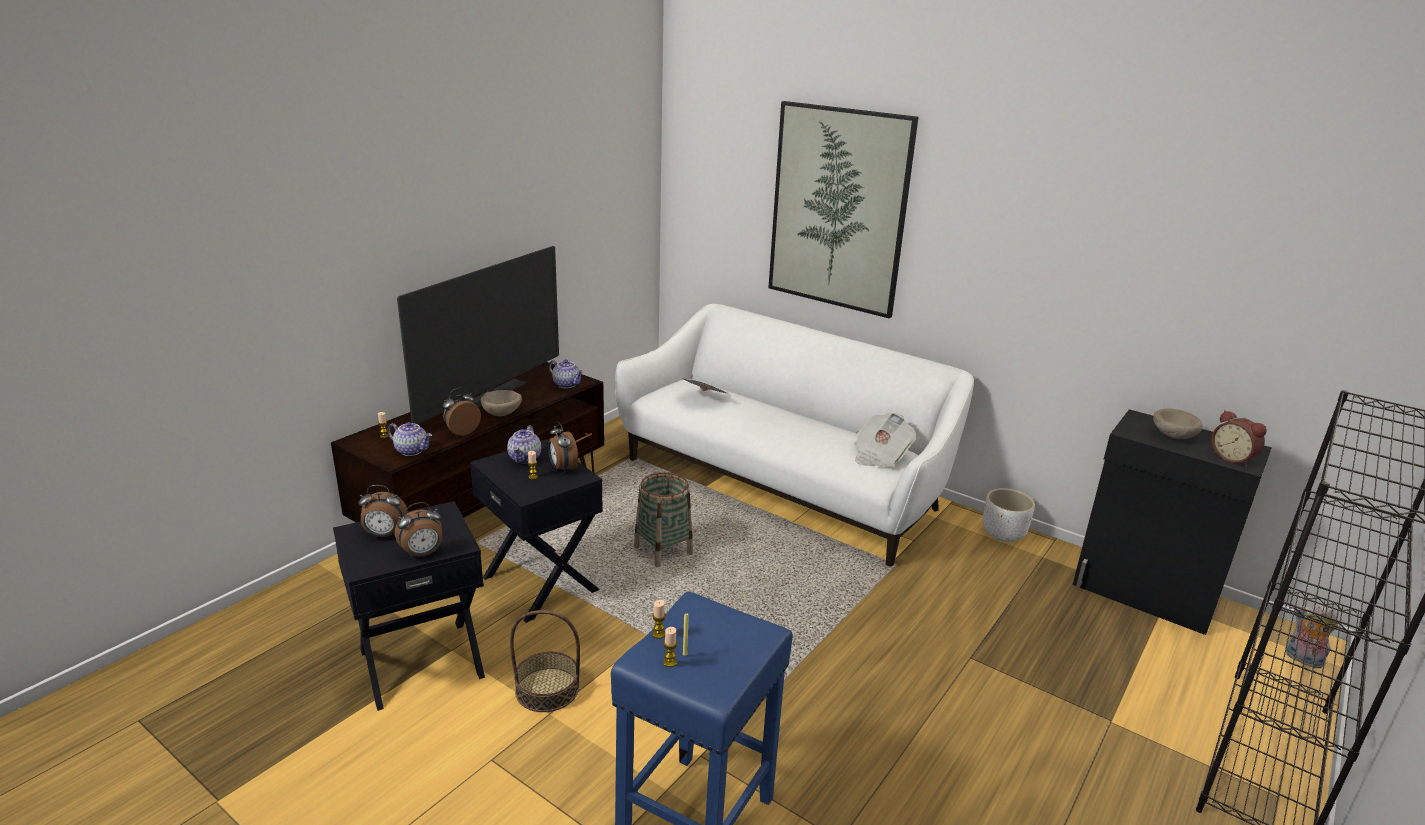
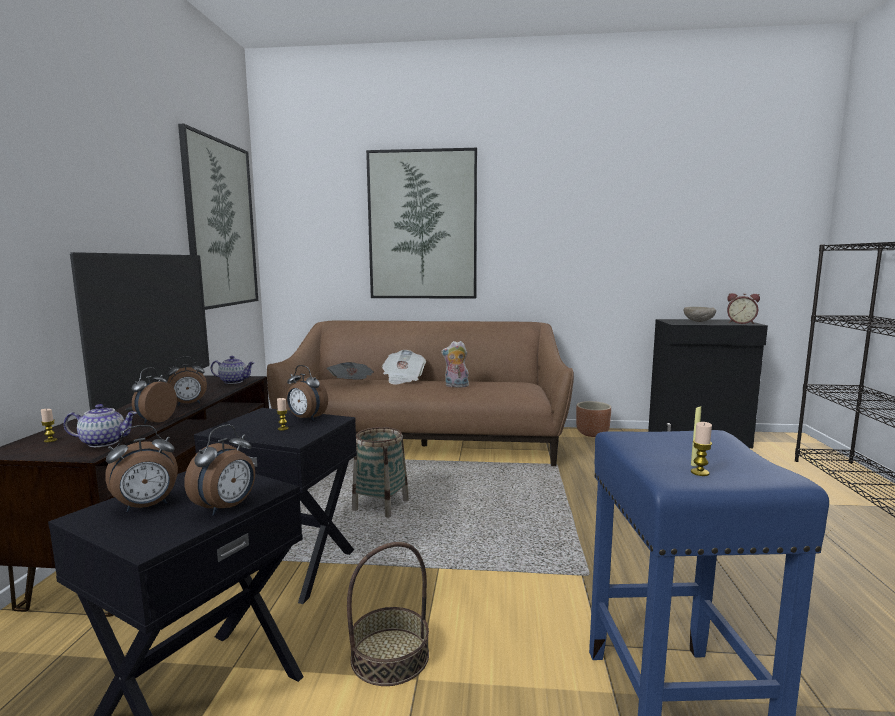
camera: 30 degrees left, 15 degrees down
beige bowl [481,390,522,416] -> alarm clock [167,357,207,406]
teapot [507,425,541,464] -> none
white sofa [615,304,974,566] -> brown sofa [267,321,574,466]
candle [652,600,666,639] -> none
newspaper [854,413,916,467] -> newspaper moved to [382,350,426,384]
white planter [983,488,1035,542] -> brown planter [576,401,611,437]
plush toy [1286,604,1339,668] -> plush toy moved to [441,341,469,388]
none -> picture [178,124,258,310]

